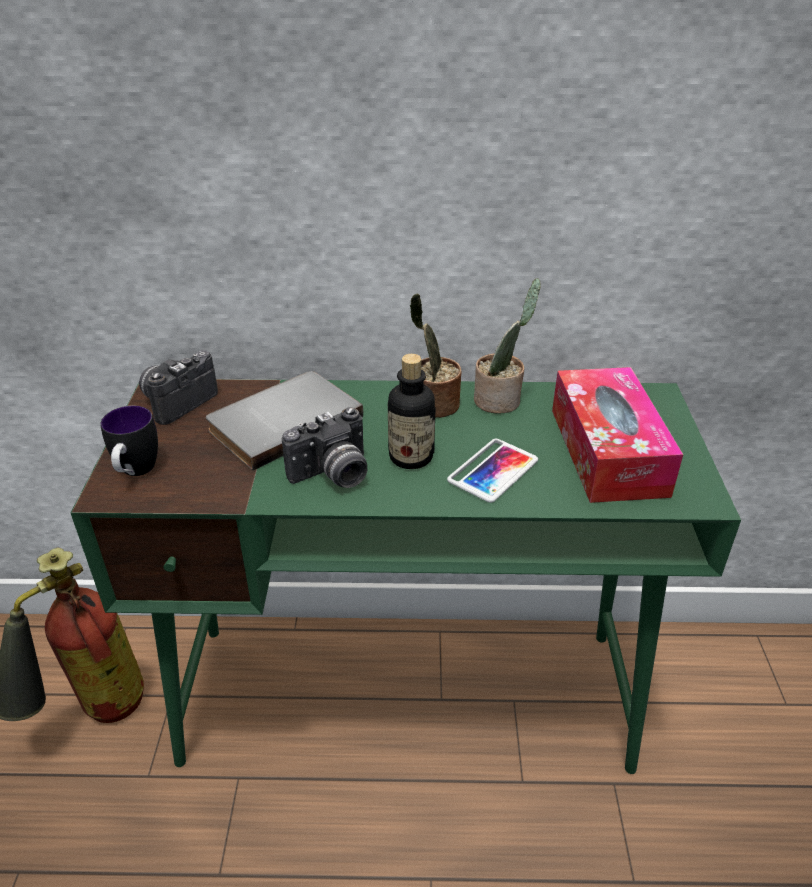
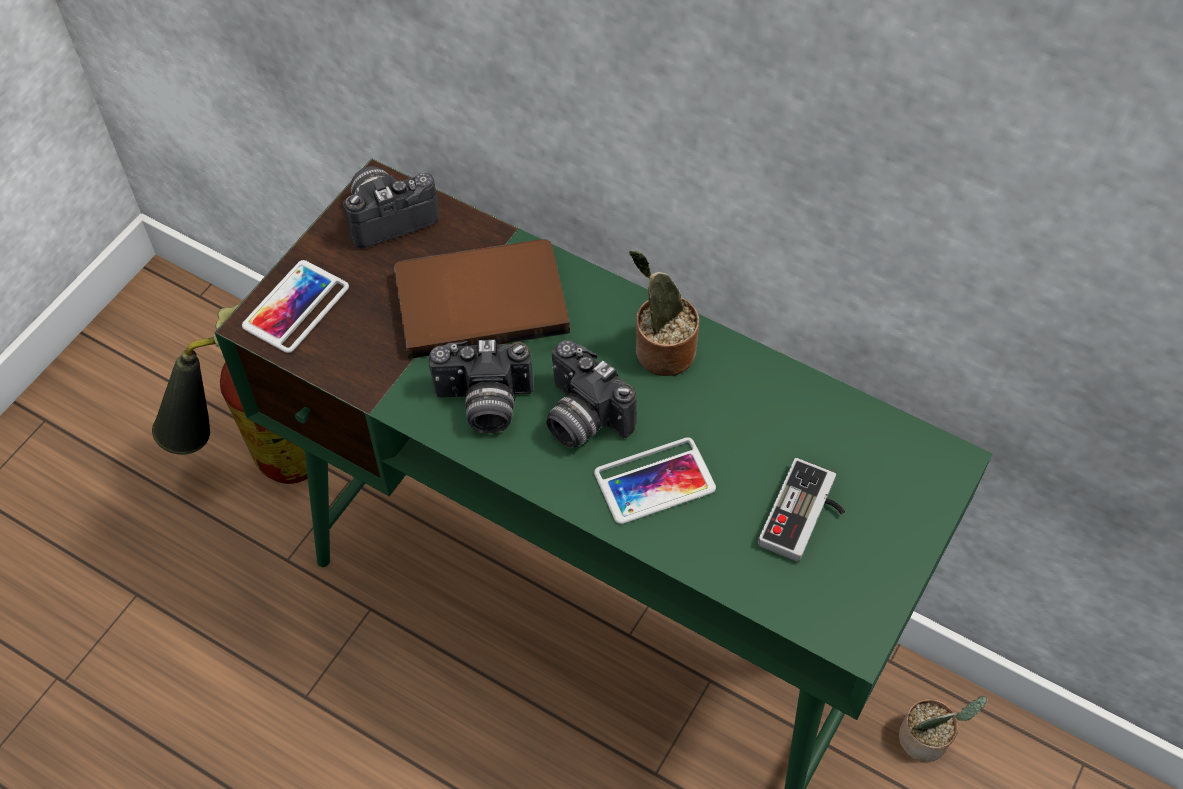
camera: 30 degrees right, 20 degrees up
mug [100,406,158,476] -> phone [242,260,349,353]
grey book [206,371,363,471] -> brown book [394,239,570,359]
bottle [388,354,436,469] -> camera [546,340,637,448]
potted plant [474,278,541,414] -> potted plant moved to [899,696,987,762]
tissue box [552,367,683,503] -> game controller [758,458,845,562]

